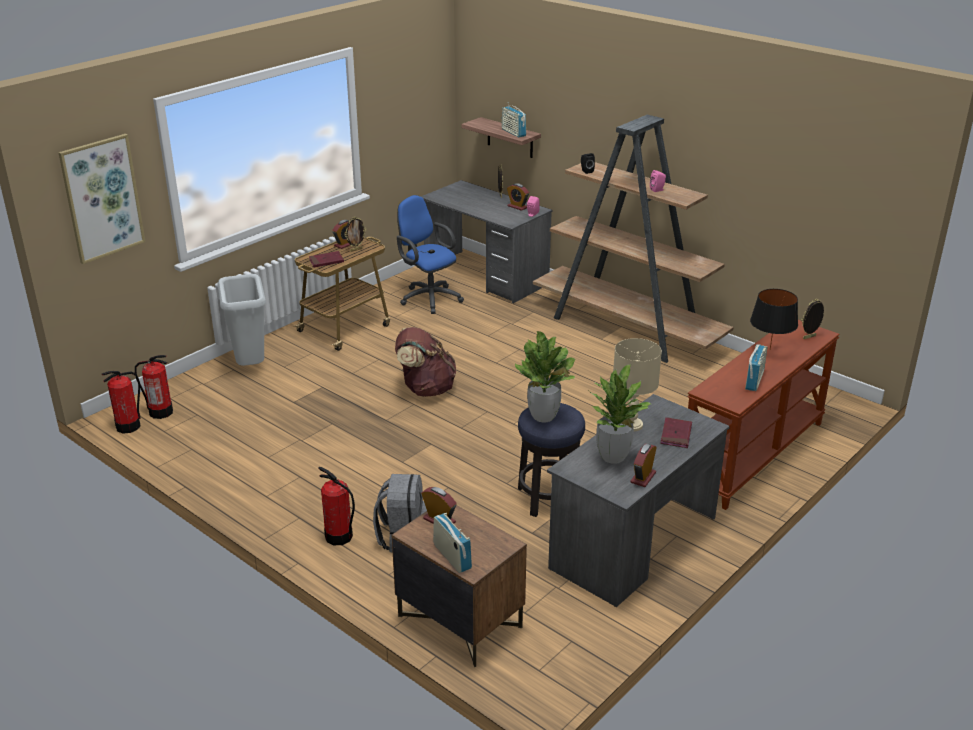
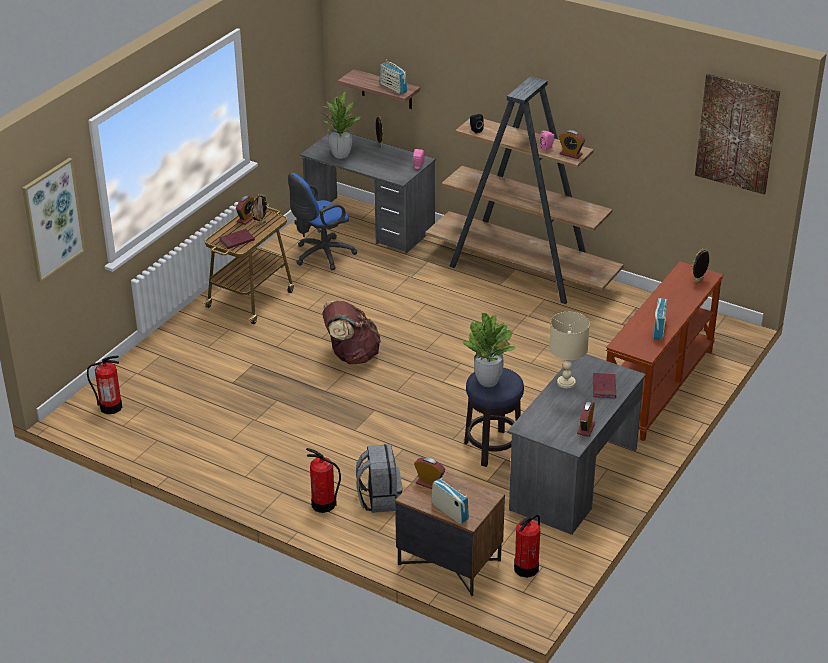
camera: 10 degrees left, 5 degrees up
fire extinguisher [101,371,141,433] -> fire extinguisher moved to [514,514,540,578]
grey trash can [217,274,266,366] -> none
blue office chair [397,195,464,314] -> blue office chair turned 75 degrees counterclockwise [288,173,357,270]
alarm clock [507,183,529,211] -> alarm clock moved to [559,130,585,159]
potted plant [588,364,651,464] -> potted plant moved to [320,92,361,159]
black table lamp [750,289,798,349] -> none
none -> picture [695,74,780,195]

